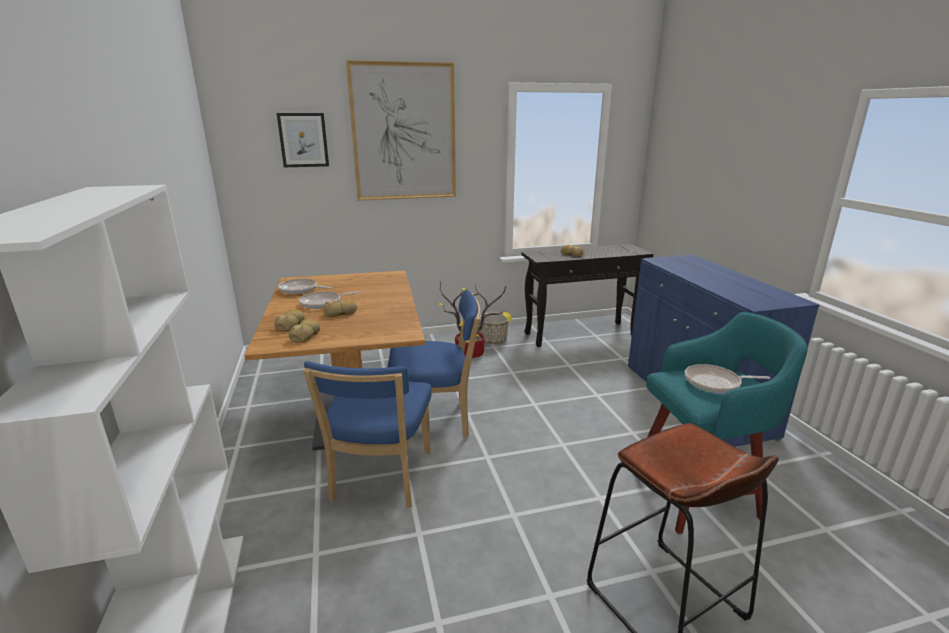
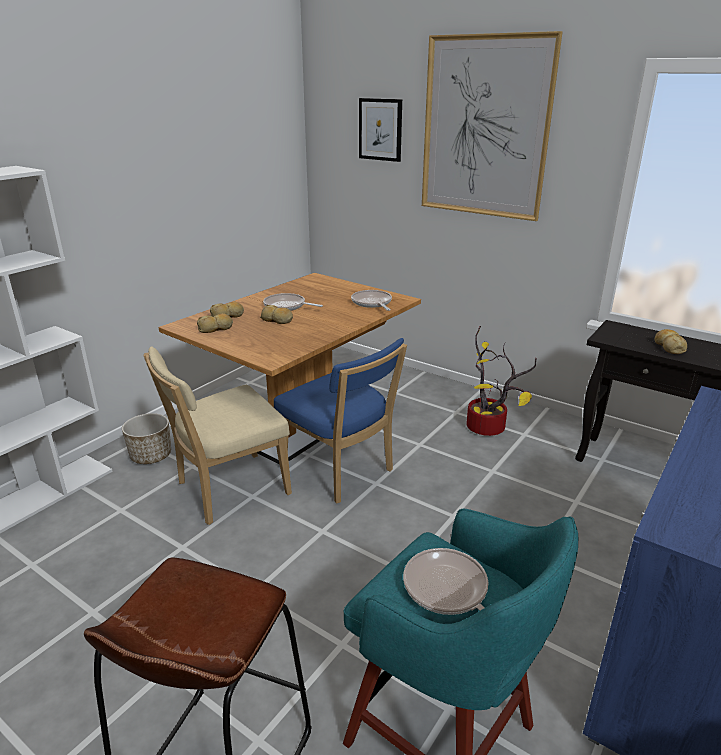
camera: 50 degrees right, 5 degrees up
frying pan [278,279,332,294] -> frying pan moved to [351,290,392,311]
blue chair [303,361,432,508] -> beige chair [144,346,292,525]
planter [479,313,508,344] -> planter moved to [122,413,171,464]

